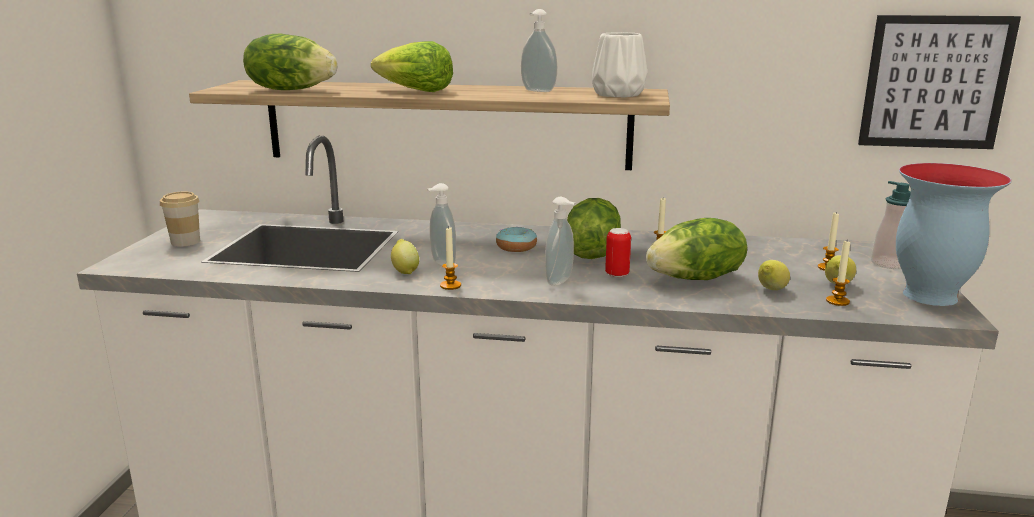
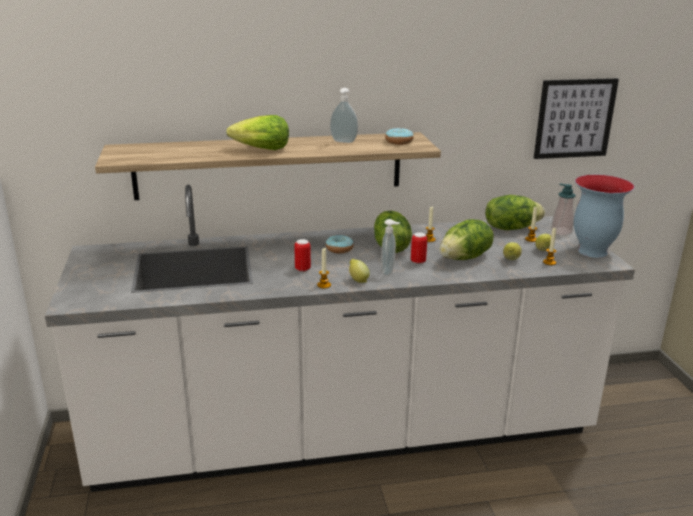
camera: 20 degrees left, 5 degrees up
cup [160,191,200,247] -> none
lettuce [243,34,337,90] -> lettuce moved to [485,195,545,230]
lemon [391,239,419,274] -> lemon moved to [349,259,370,283]
soap dispenser [427,183,456,266] -> can [294,239,311,272]
white vase [592,32,647,97] -> donut [385,128,414,145]

